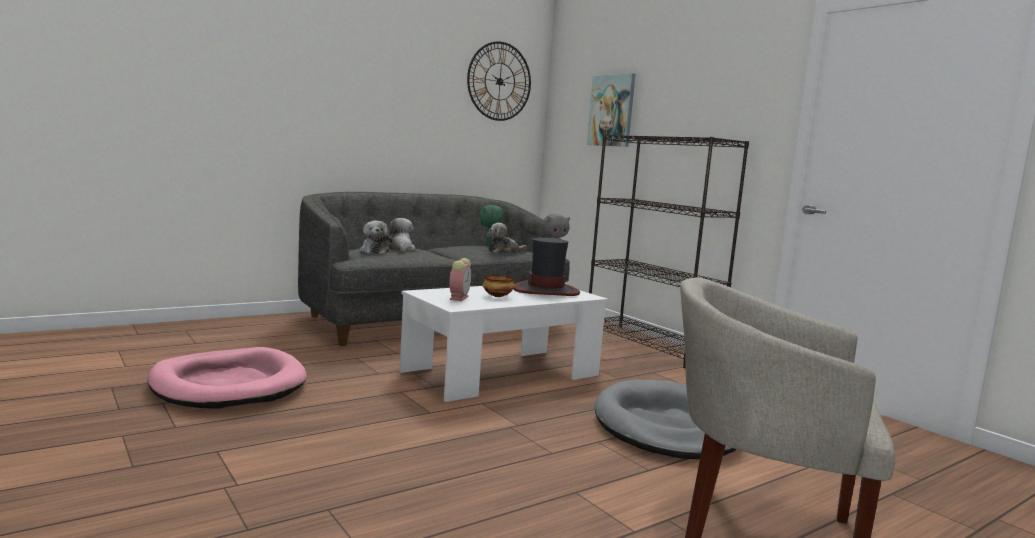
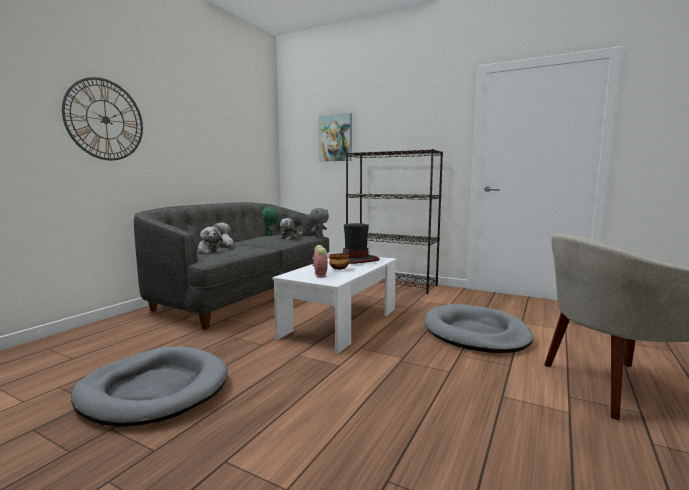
camera: 25 degrees left, 0 degrees up
pink dog bed [148,347,307,408] -> grey dog bed [71,346,228,427]
wall clock [467,41,531,121] -> wall clock moved to [62,77,143,160]

